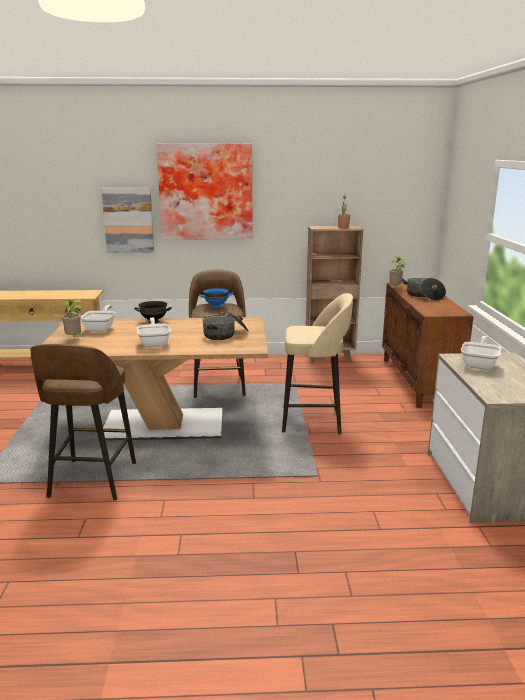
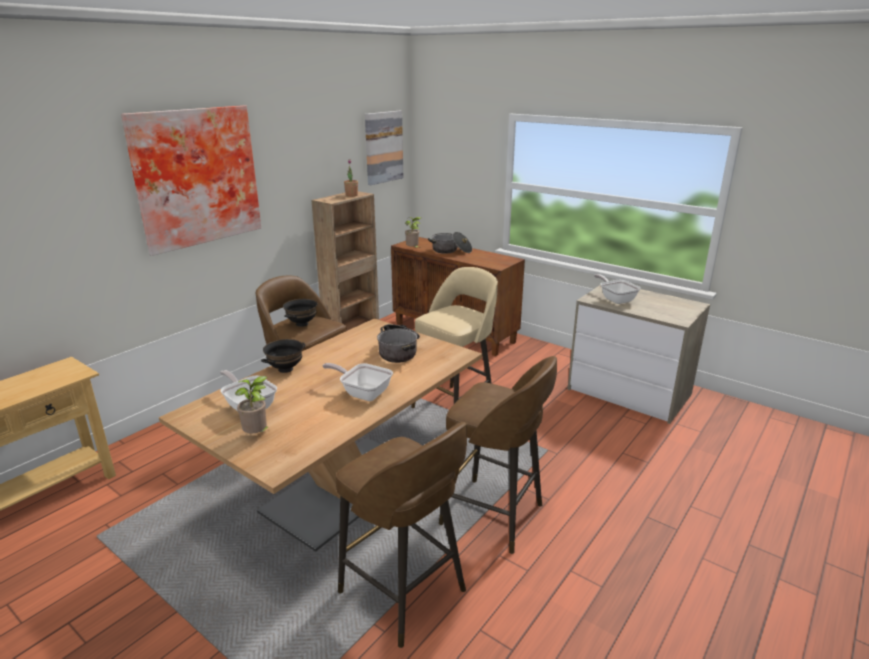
camera: 50 degrees left, 5 degrees up
picture [101,188,154,253] -> picture moved to [365,111,403,185]
blue bowl [199,288,233,308] -> black bowl [283,299,318,327]
none -> brown stool [439,356,557,554]

